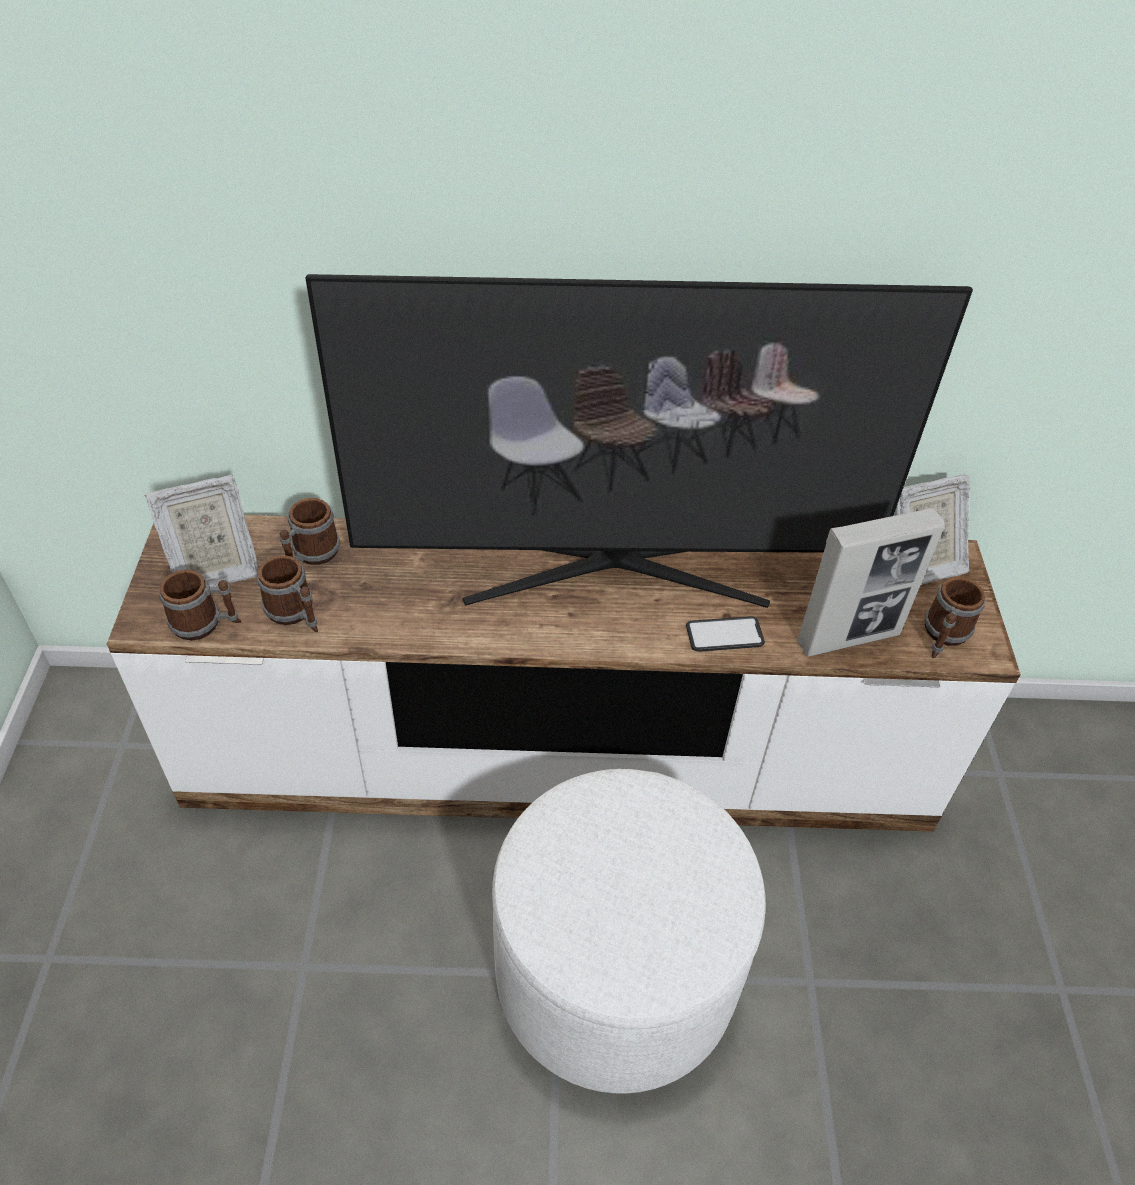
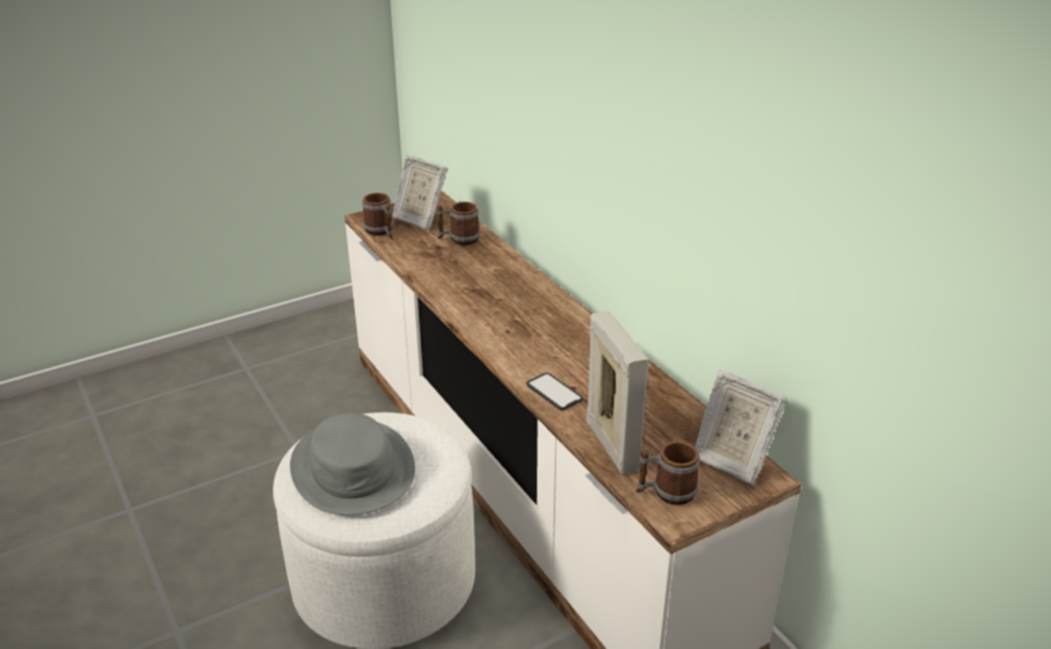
camera: 60 degrees right, 15 degrees down
mug [257,555,318,632] -> none
television [305,274,973,608] -> none
picture frame [797,508,945,657] -> picture frame turned 150 degrees counterclockwise [586,311,649,475]
none -> grey hat [290,413,415,515]

